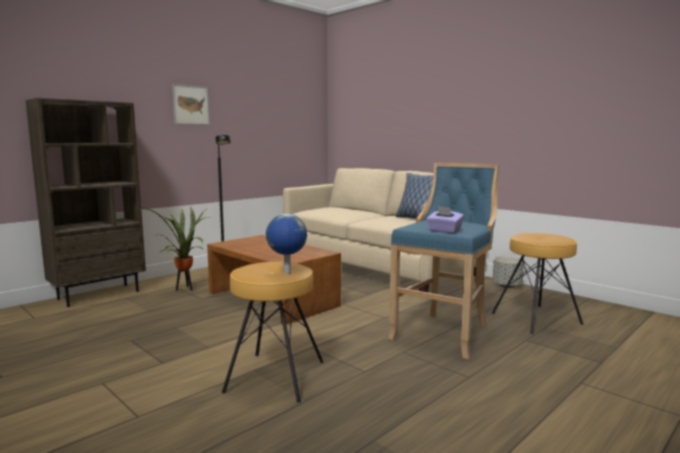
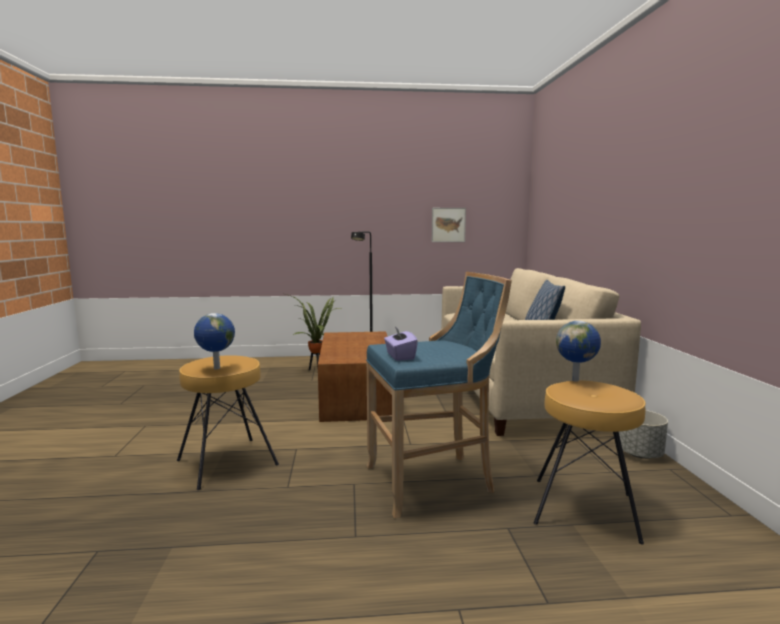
camera: 40 degrees right, 0 degrees up
brown bookcase [25,98,146,307] -> none
picture [172,84,210,125] -> picture moved to [432,208,466,242]
none -> globe [556,321,601,382]

